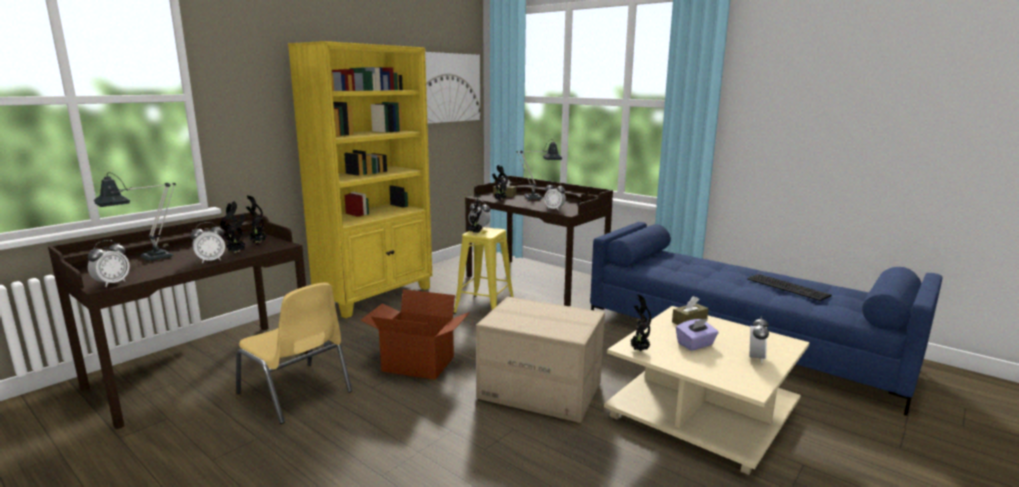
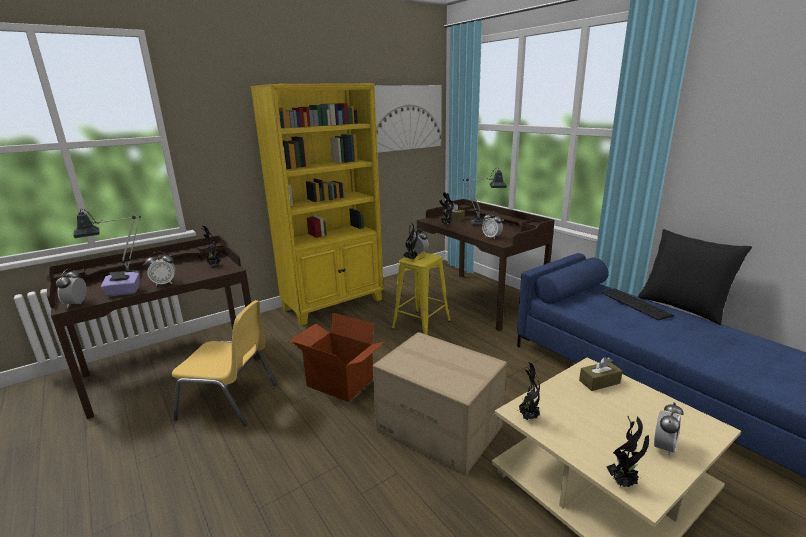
camera: 15 degrees right, 5 degrees up
alarm clock [88,240,130,287] -> alarm clock turned 135 degrees clockwise [56,269,87,308]
potted plant [220,201,245,253] -> potted plant moved to [606,416,649,487]
yellow chair [236,283,352,424] -> yellow chair turned 45 degrees counterclockwise [172,300,277,426]
purple tissue box [676,318,719,351] -> purple tissue box moved to [101,271,140,296]
keyboard [747,274,832,301] -> keyboard moved to [601,289,674,320]
none -> black pillow [638,229,752,325]

